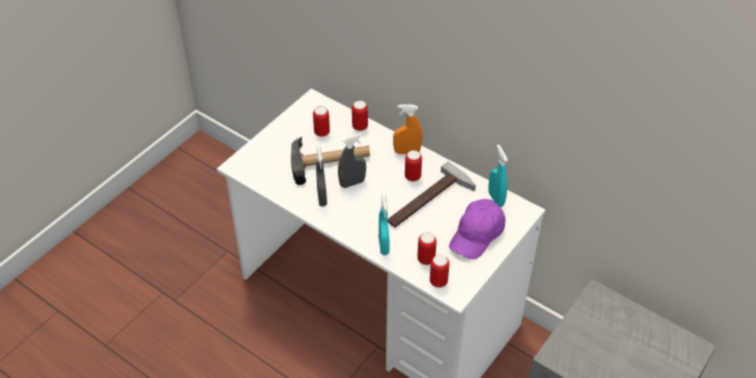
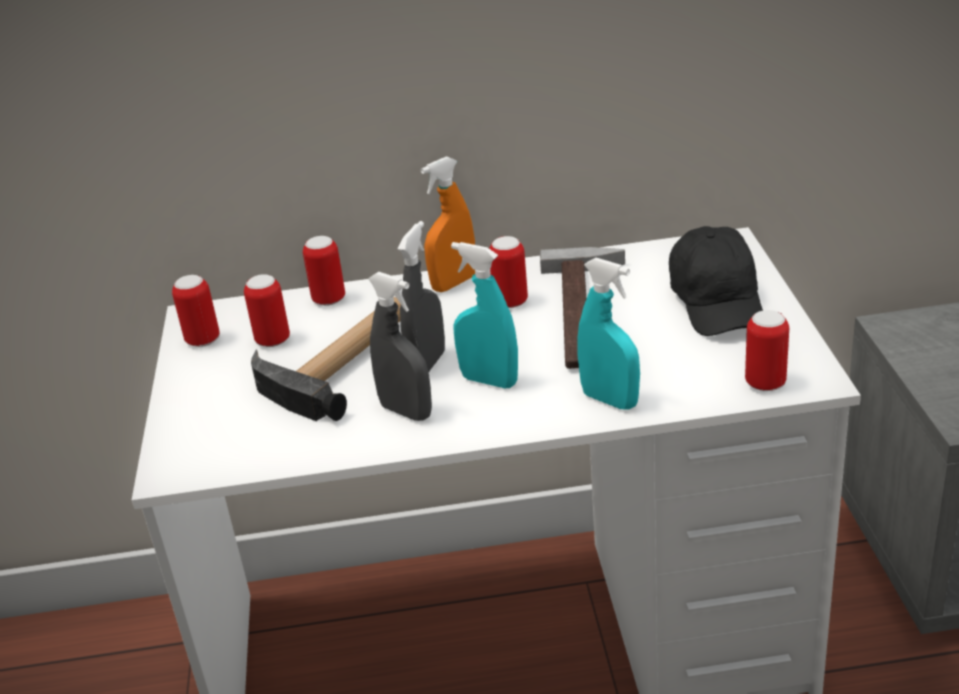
camera: 40 degrees left, 15 degrees down
can [417,232,437,265] -> can moved to [172,275,220,347]
purple cap [449,199,506,259] -> black cap [669,226,763,336]
turquoise spray bottle [488,144,508,207] -> turquoise spray bottle moved to [451,242,518,388]

